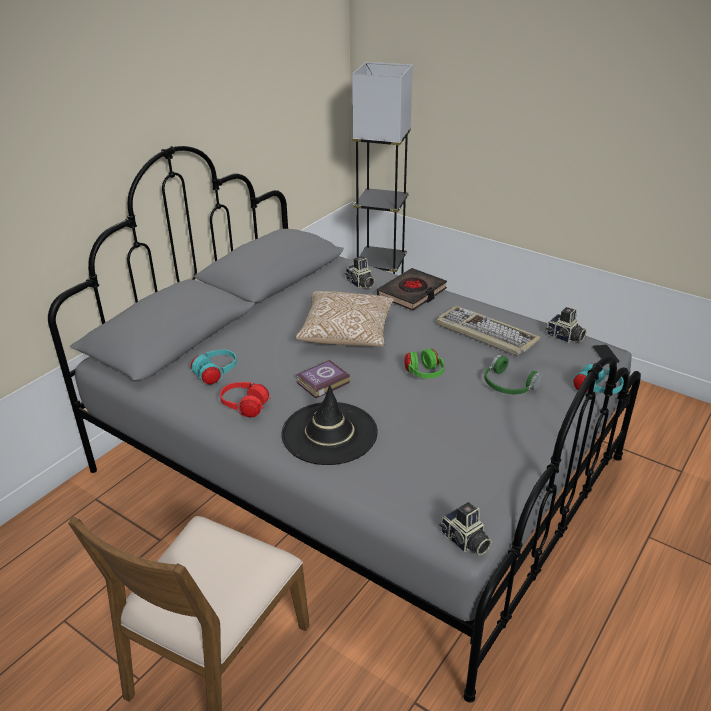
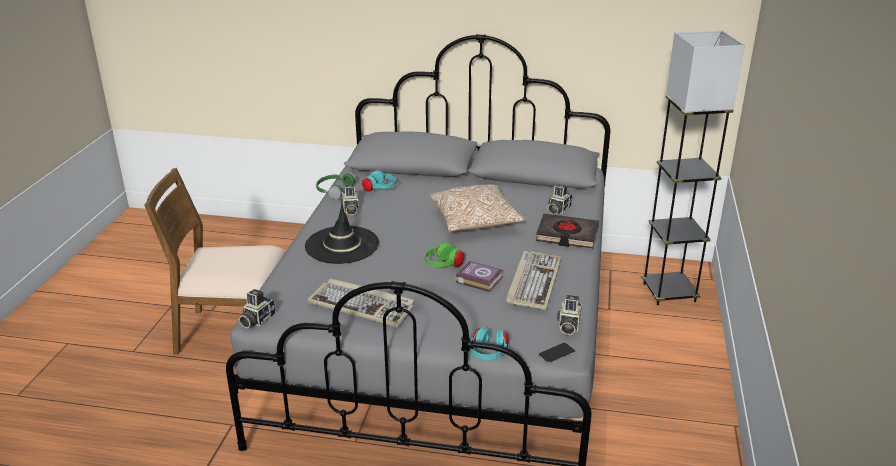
camera: 65 degrees right, 5 degrees down
red headphones [220,382,270,418] -> camera [341,184,359,215]
book [296,360,350,398] -> book moved to [456,261,503,292]
green headphones [484,355,542,394] -> green headphones moved to [316,172,356,199]
none -> keyboard [307,278,414,327]

